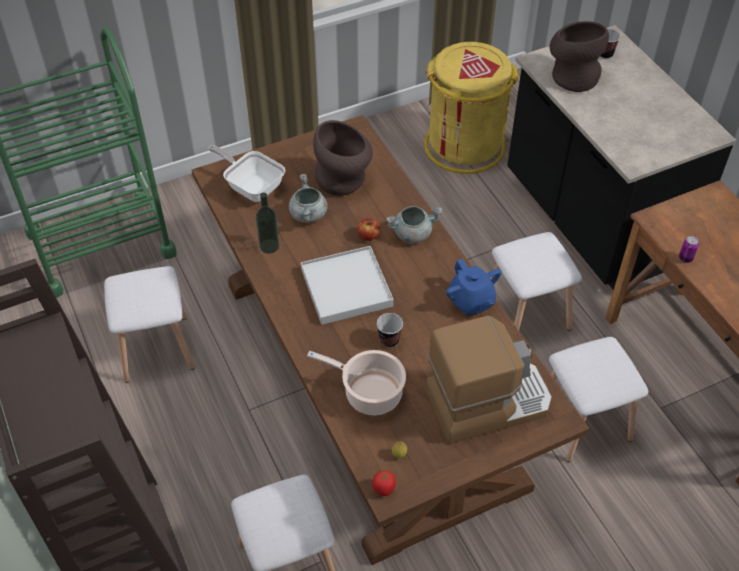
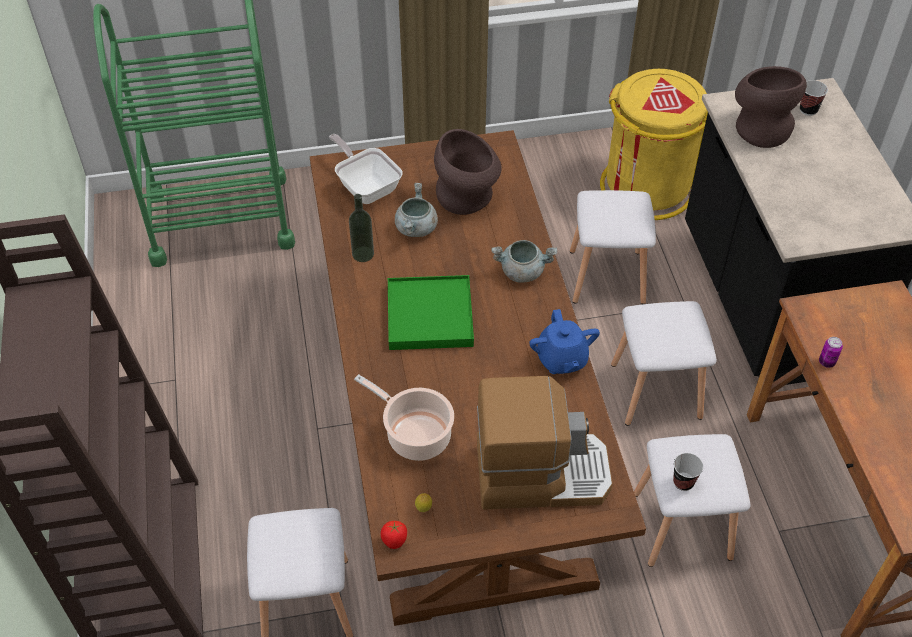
camera: 15 degrees right, 0 degrees up
white stool [104,266,195,383] -> white stool moved to [570,190,656,304]
white tray [301,246,394,325] -> green tray [388,275,474,350]
apple [357,218,380,241] -> none
cup [377,313,403,348] -> cup moved to [673,453,703,491]

